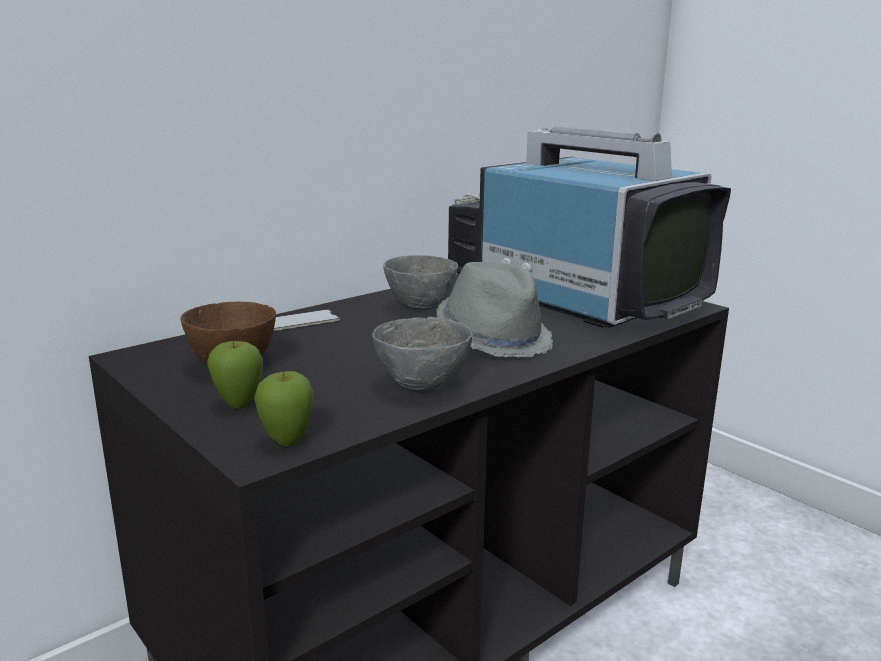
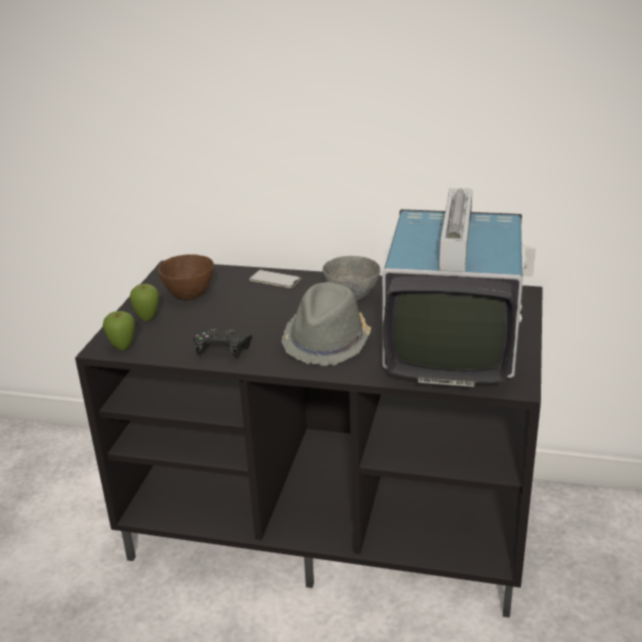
camera: 55 degrees right, 10 degrees up
grey bowl [372,317,473,393] -> black game controller [193,328,252,358]

